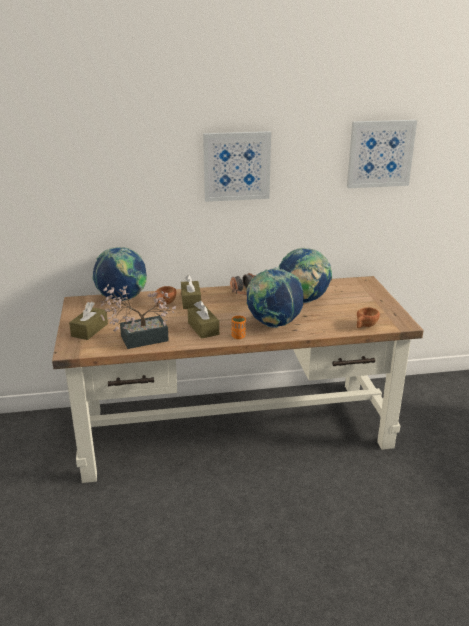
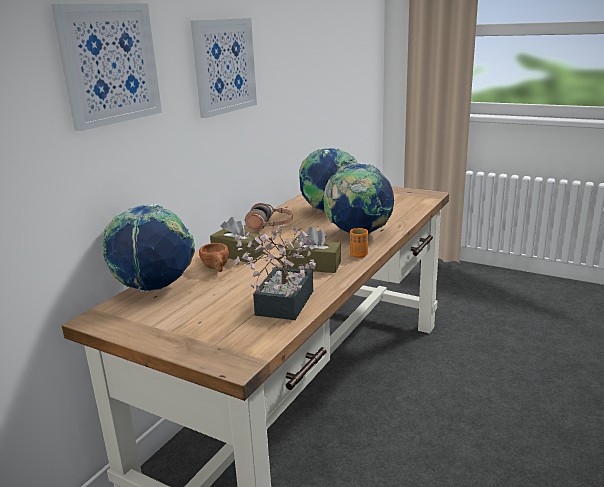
camera: 50 degrees left, 5 degrees down
brown tissue box [69,302,108,340] -> none
picture [347,120,417,188] -> picture moved to [51,3,162,131]
brown cup [357,307,380,328] -> none

